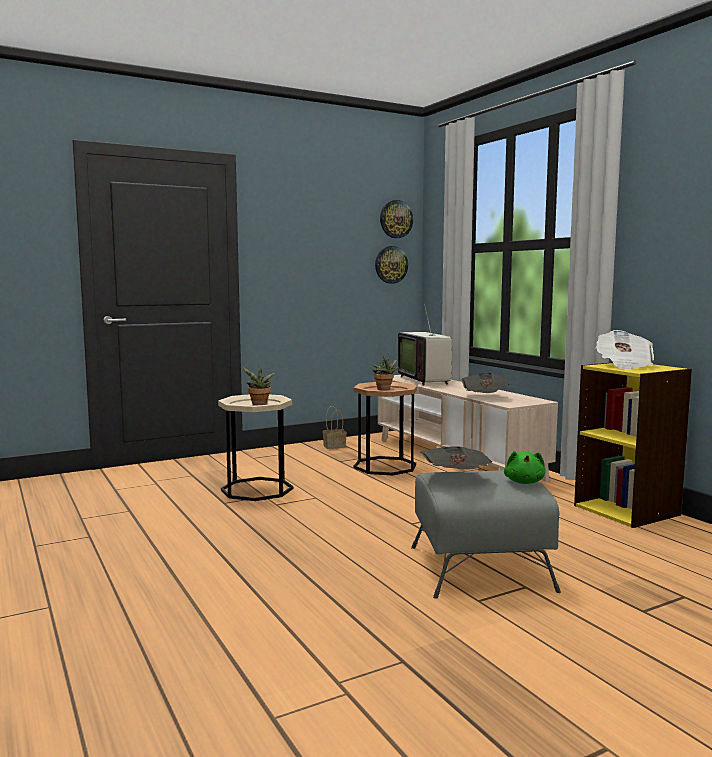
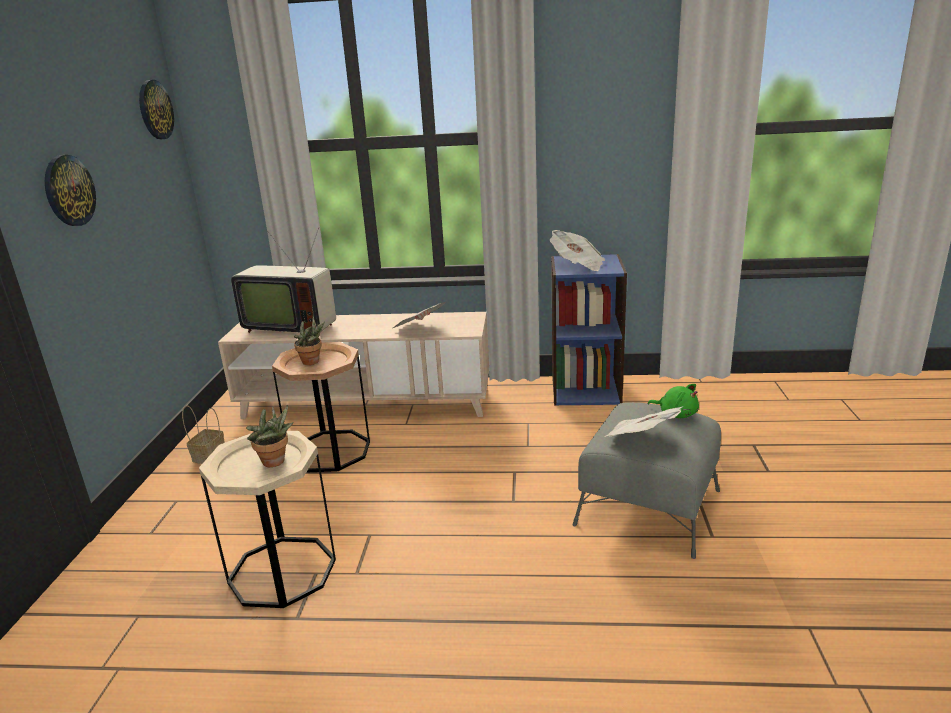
camera: 55 degrees left, 15 degrees up
wall clock [375,246,408,284] -> wall clock moved to [45,155,96,226]
yellow bookcase [574,362,692,528] -> blue bookcase [551,254,627,406]

